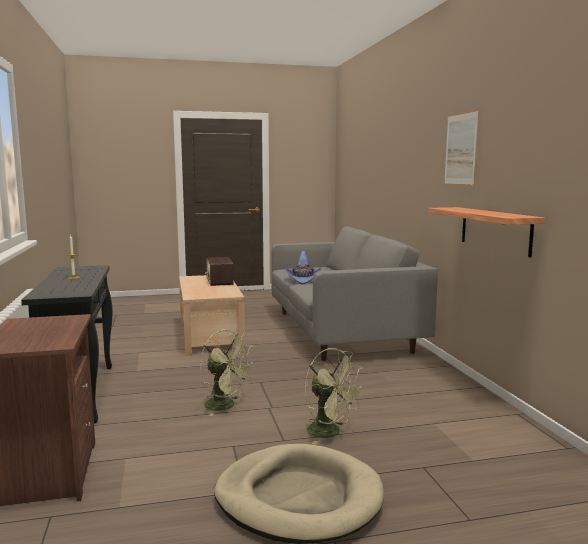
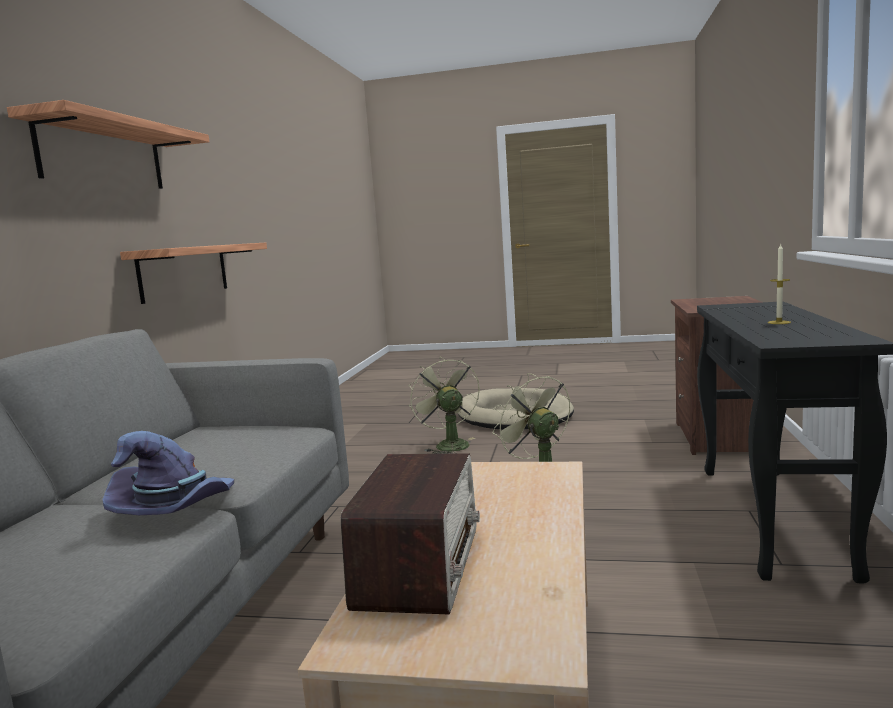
camera: 155 degrees left, 0 degrees up
picture [444,109,479,186] -> shelf [7,100,210,189]

